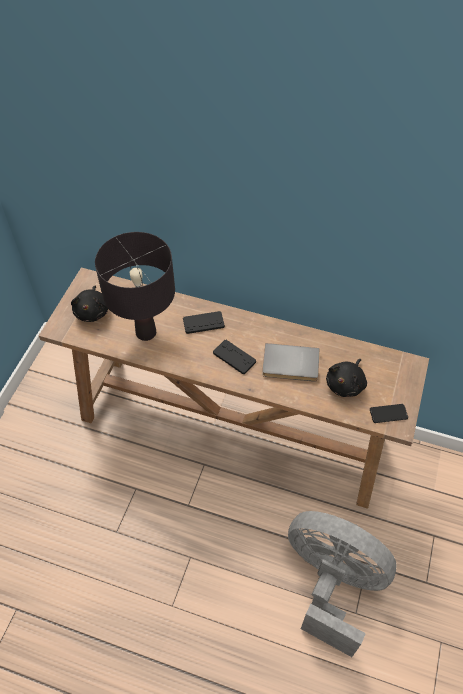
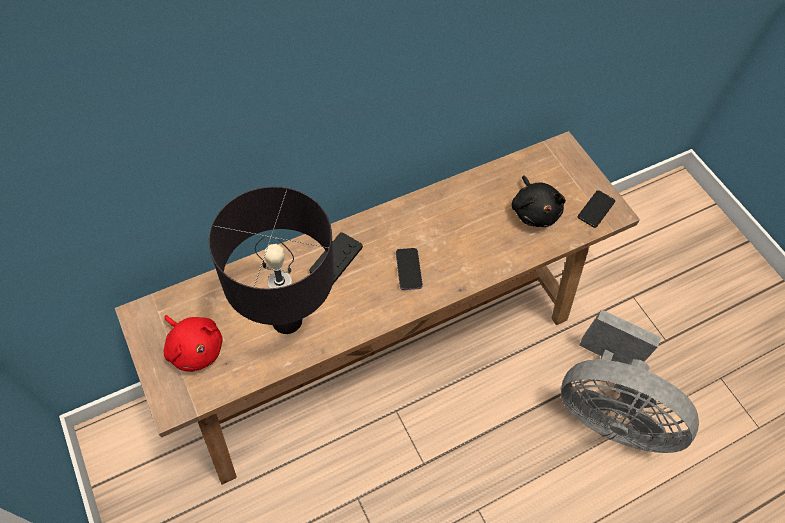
camera: 50 degrees left, 5 degrees up
black plush toy [71,286,108,322] -> red plush toy [164,315,223,372]
black game controller [213,340,256,374] -> phone [396,248,423,290]
grey book [262,343,320,382] -> none
grey fan [288,511,397,657] -> grey fan turned 135 degrees counterclockwise [561,309,699,453]

